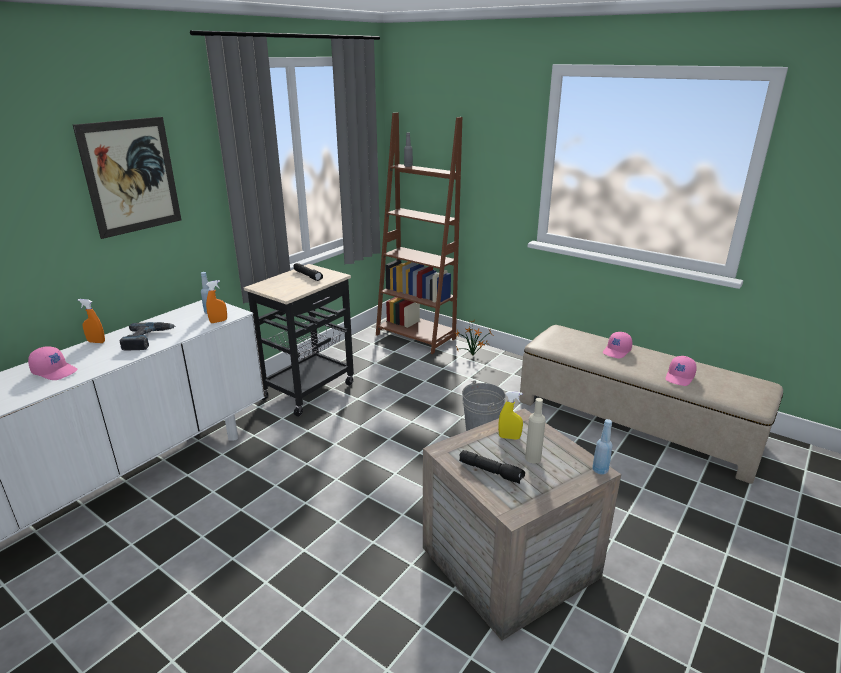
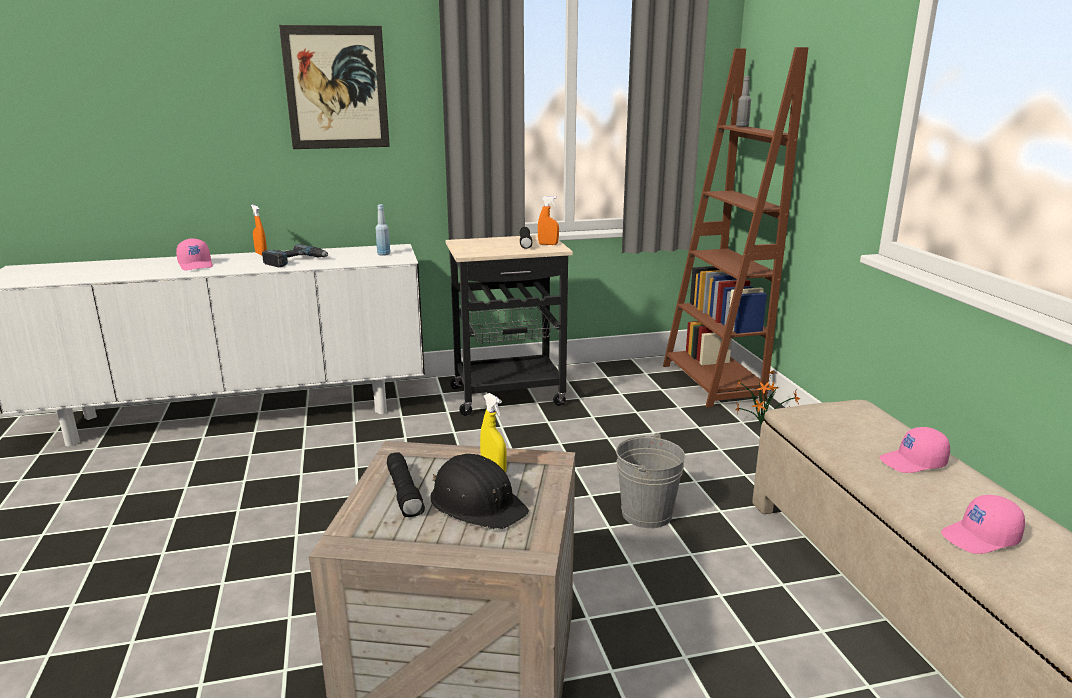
camera: 40 degrees right, 5 degrees down
orange spray bottle [206,280,227,323] -> orange spray bottle moved to [538,196,559,245]
beige bottle [525,398,546,464] -> black hard hat [430,454,529,529]
blue bottle [592,419,613,475] -> none

